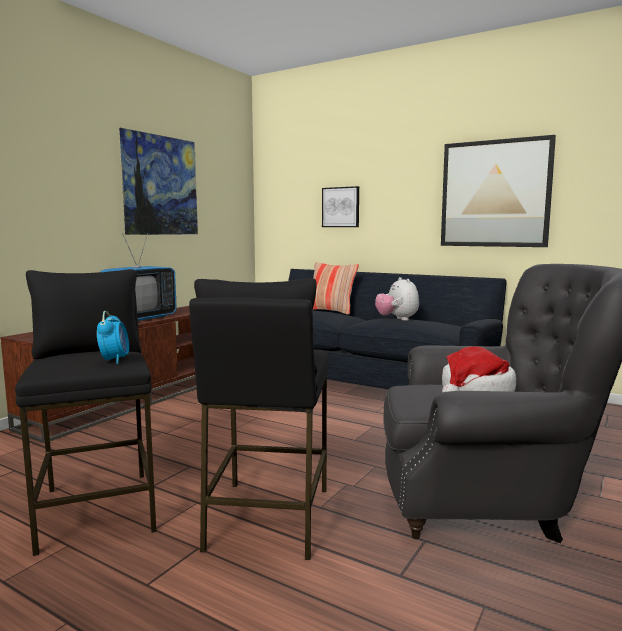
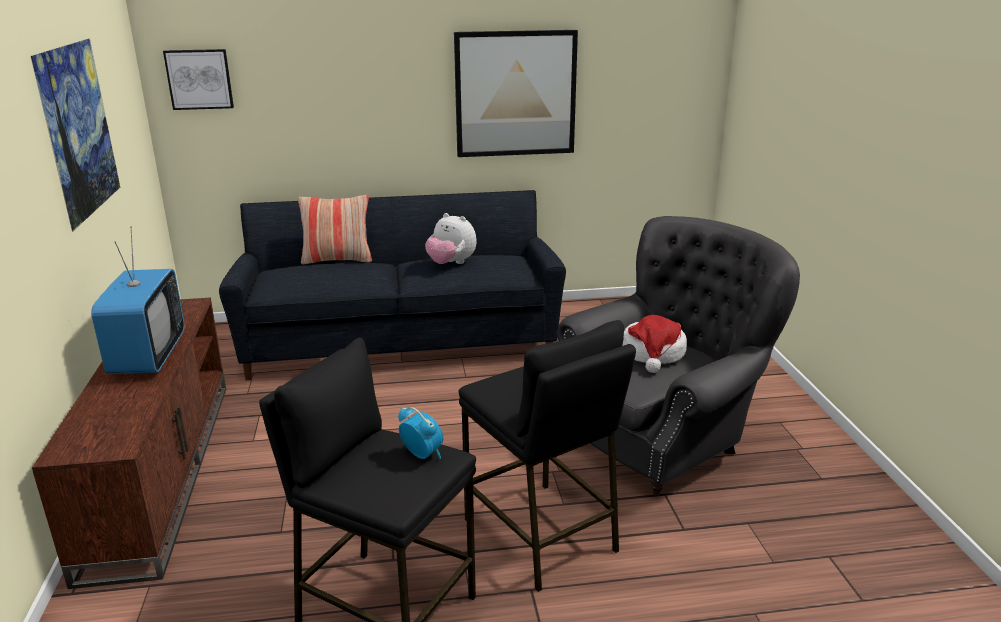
camera: 40 degrees left, 15 degrees up
picture [322,186,359,227] -> picture moved to [163,49,234,110]

